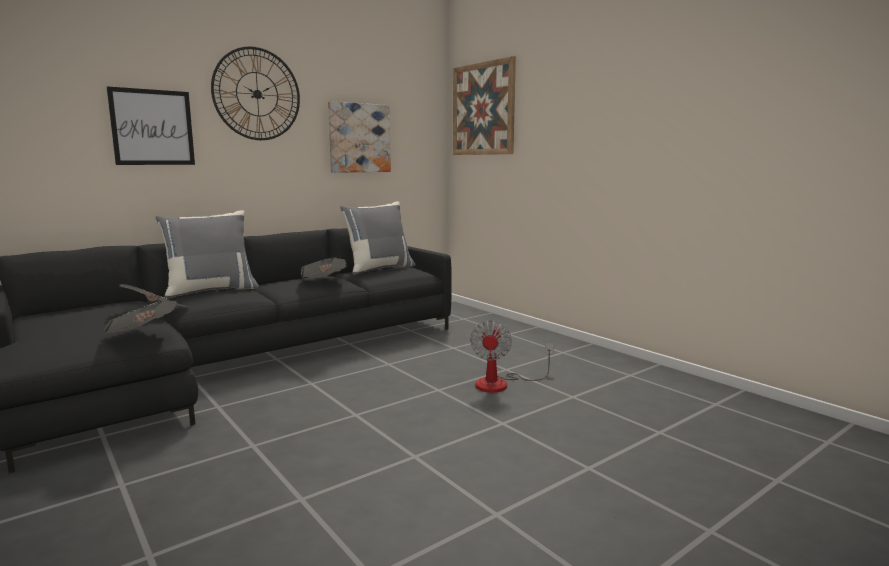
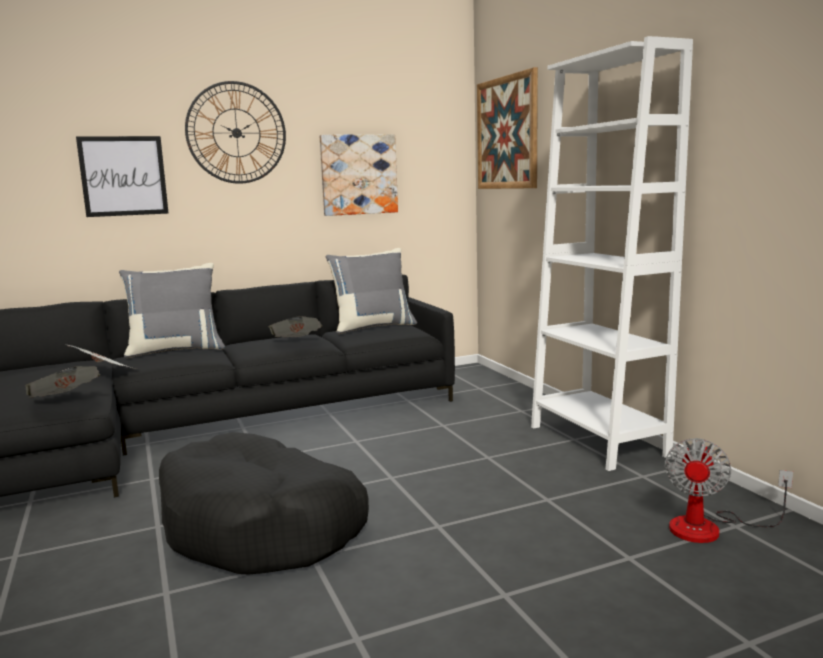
camera: 15 degrees right, 0 degrees up
fan [470,320,554,392] -> fan moved to [664,438,793,543]
none -> black dog bed [159,432,369,574]
none -> white bookcase [531,36,693,471]

